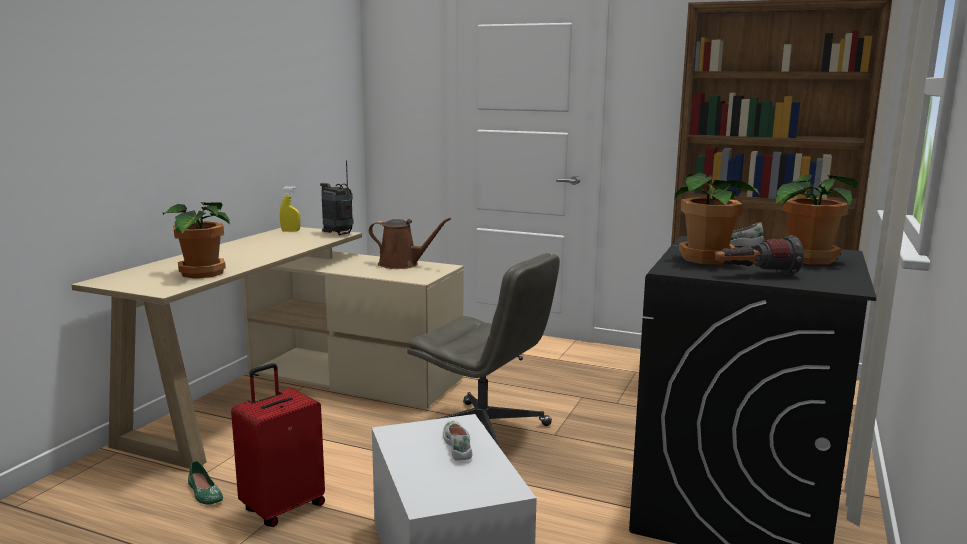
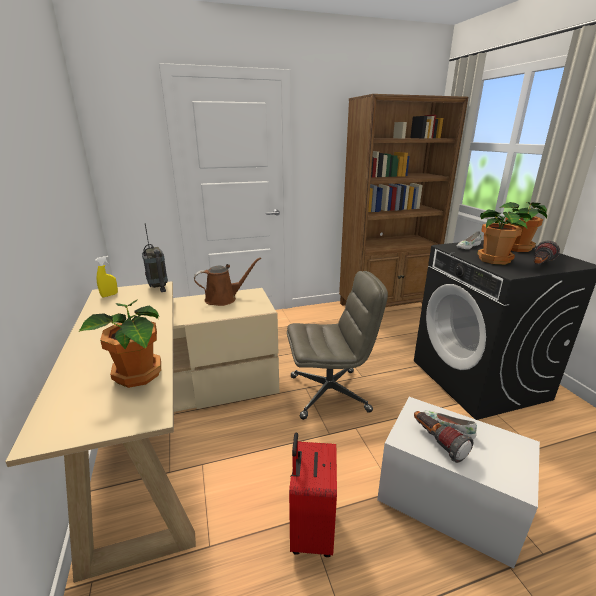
camera: 40 degrees left, 10 degrees up
green shoe [188,461,223,505] -> none
radio [320,160,354,236] -> radio turned 120 degrees counterclockwise [142,223,168,292]
none -> flashlight [414,411,473,463]

